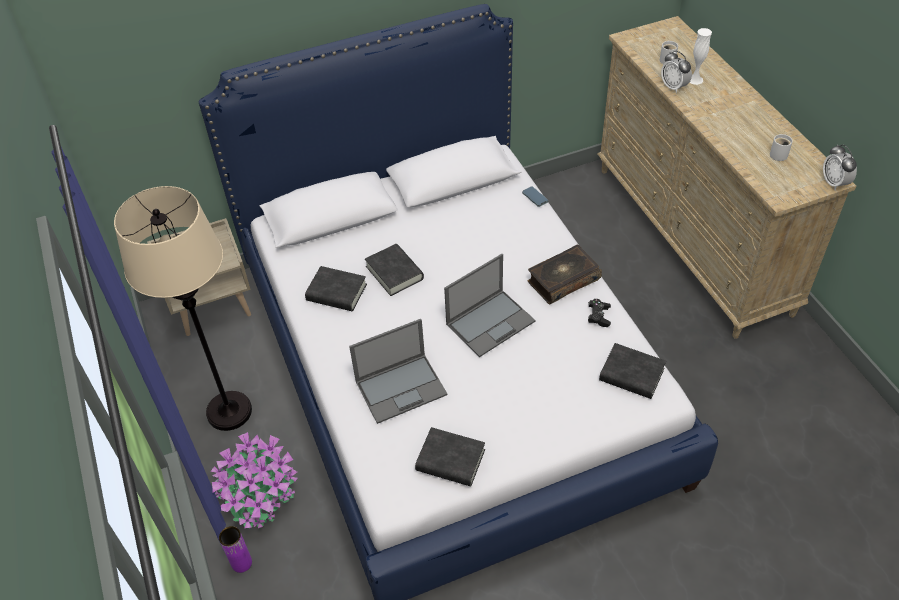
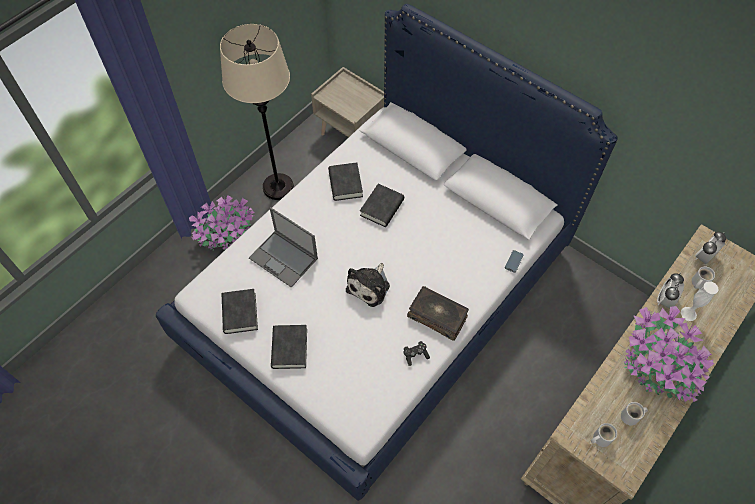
camera: 60 degrees right, 10 degrees up
purple vase [219,526,252,573] -> none
laptop [444,254,535,357] -> plush toy [346,263,390,307]
black book [599,343,666,399] -> black book moved to [271,325,307,369]
alarm clock [823,144,857,191] -> alarm clock moved to [695,232,726,264]
none -> white mug [591,423,617,447]
none -> potted plant [624,306,714,402]

